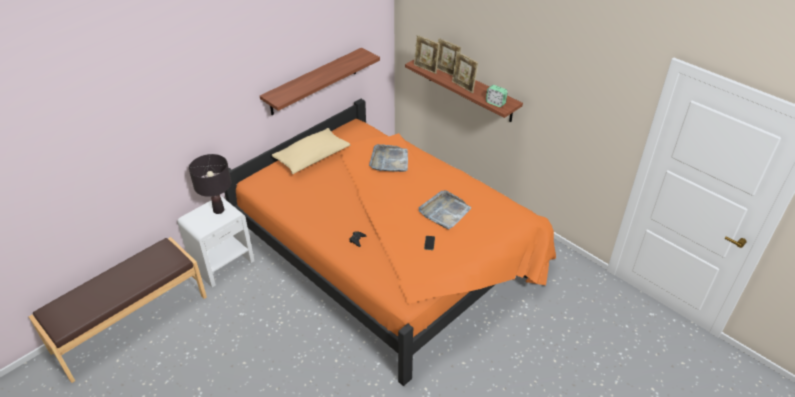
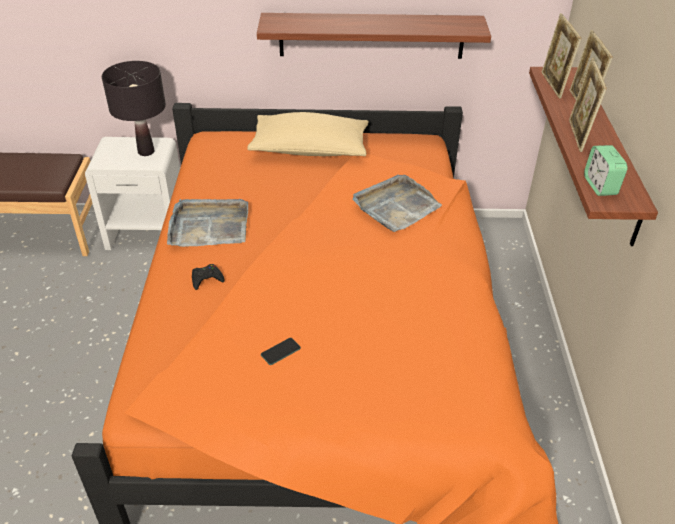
camera: 45 degrees right, 0 degrees up
grey tray [419,190,472,229] -> grey tray moved to [167,199,248,247]

